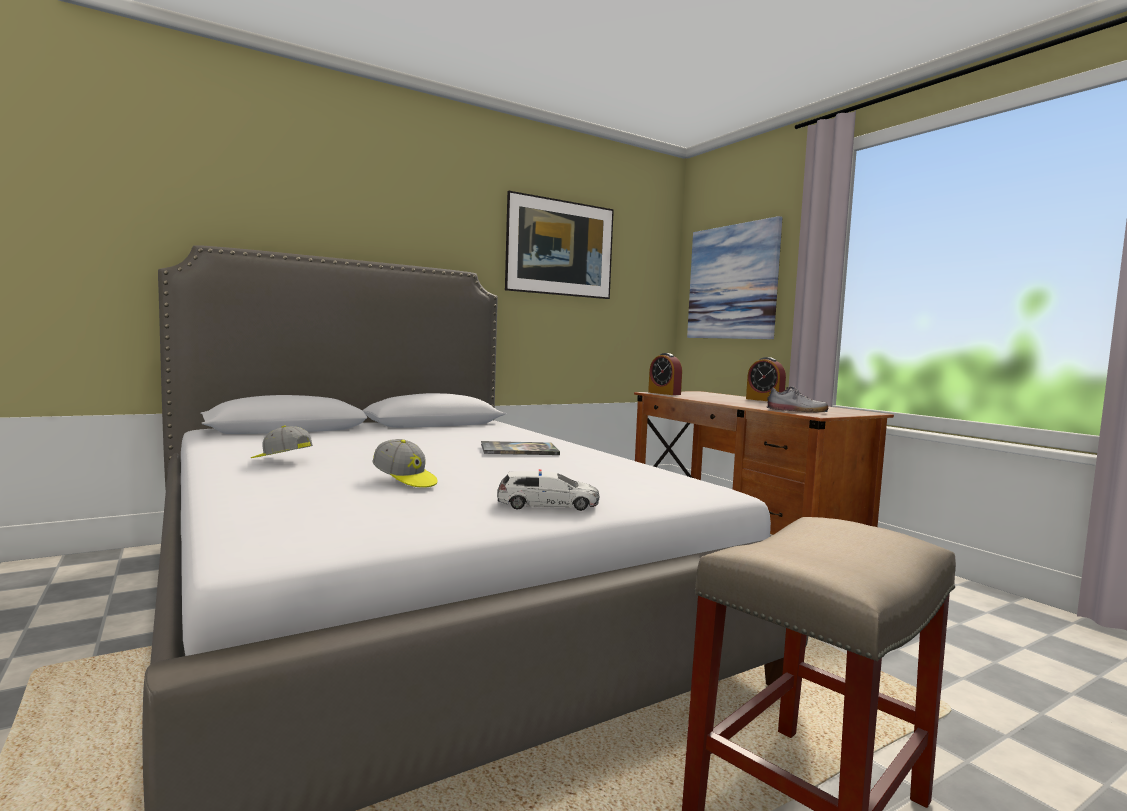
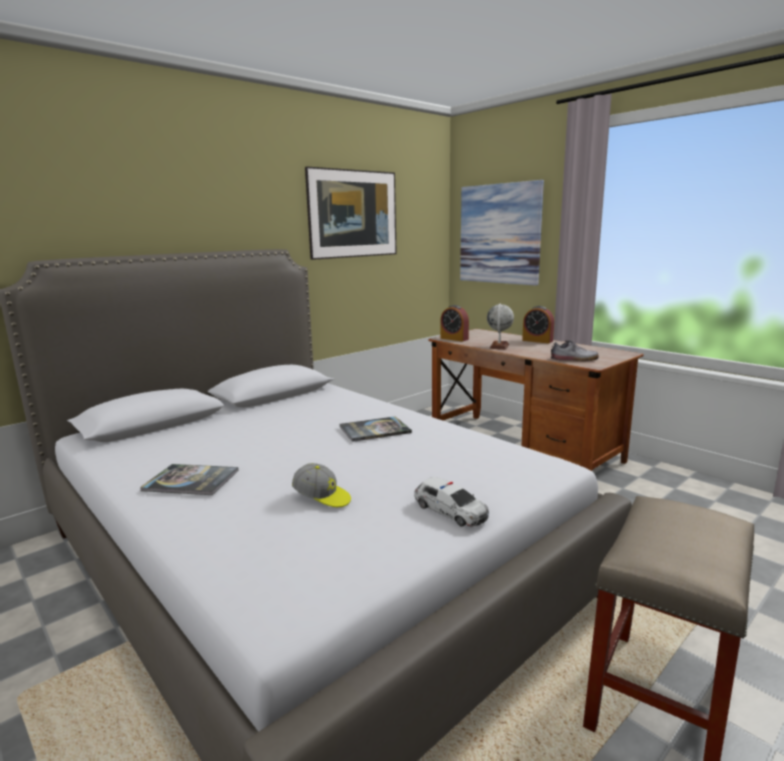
camera: 10 degrees left, 10 degrees up
cap [251,426,313,458] -> book [140,464,239,495]
toy car [497,469,599,511] -> toy car turned 60 degrees clockwise [414,477,489,527]
none -> globe [487,303,514,349]

